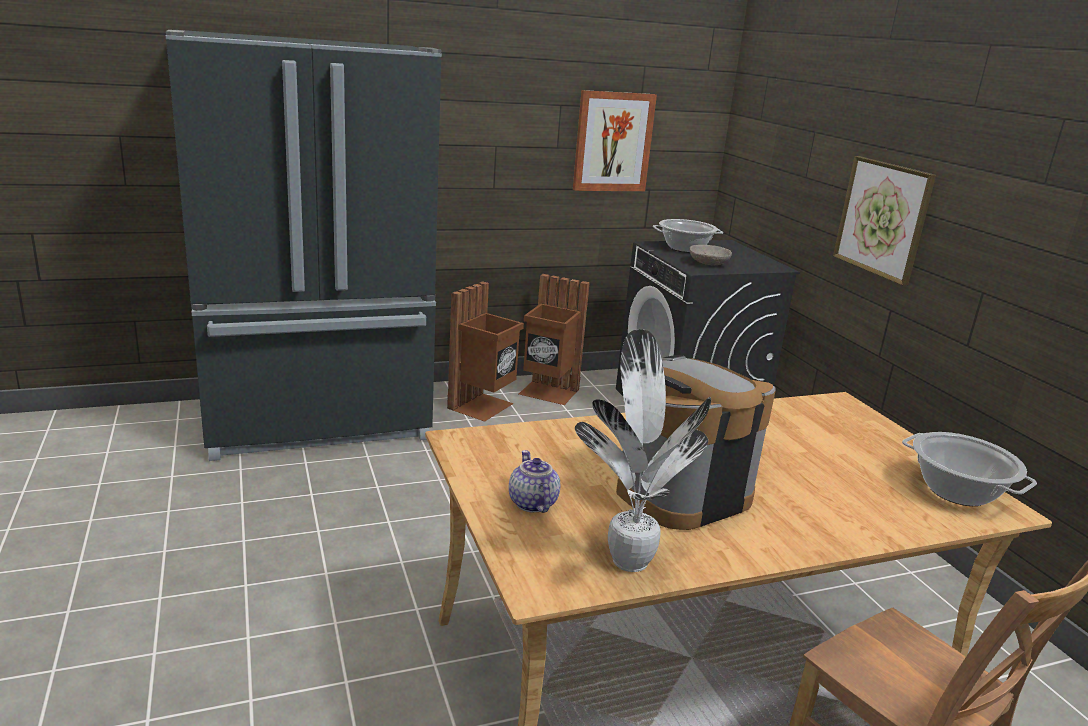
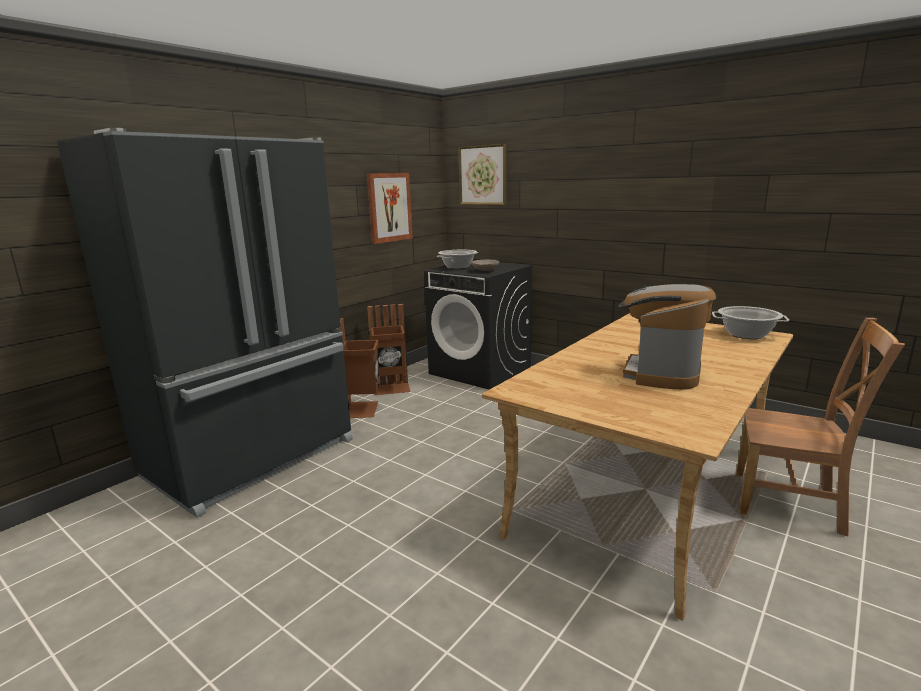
camera: 30 degrees left, 5 degrees down
teapot [509,450,560,513] -> none
potted plant [575,329,711,572] -> none
picture [833,156,936,286] -> picture moved to [458,144,506,205]

